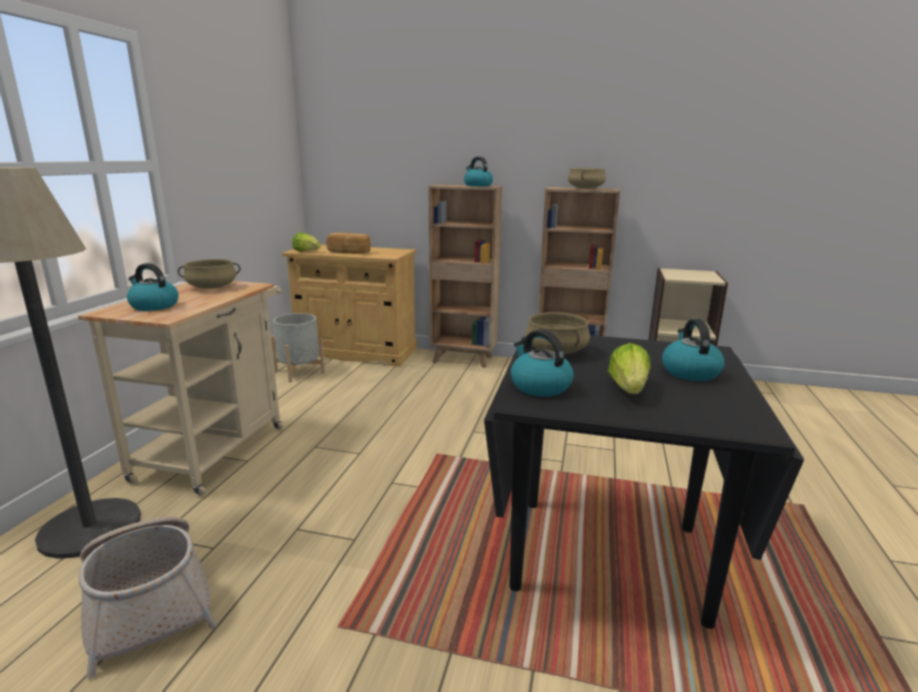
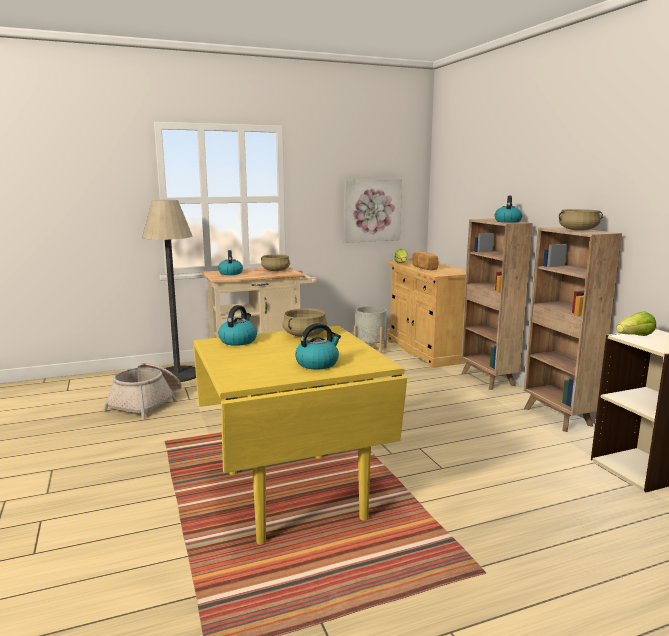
camera: 55 degrees right, 5 degrees down
black dining table [484,335,804,629] -> yellow dining table [194,326,407,545]
lettuce [608,343,651,394] -> lettuce moved to [616,311,656,336]
none -> picture [344,179,402,243]

